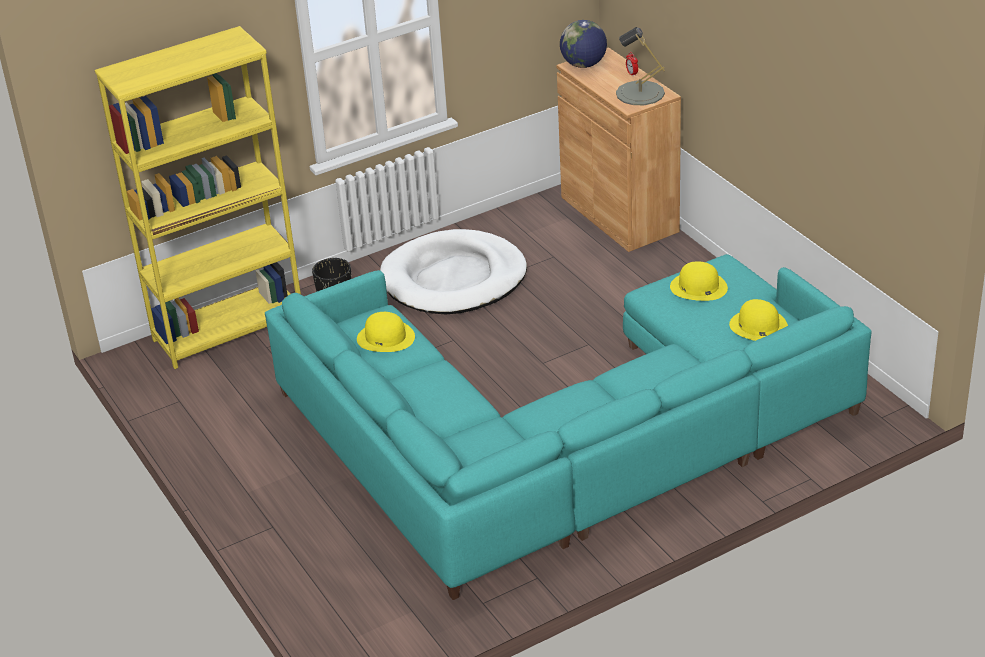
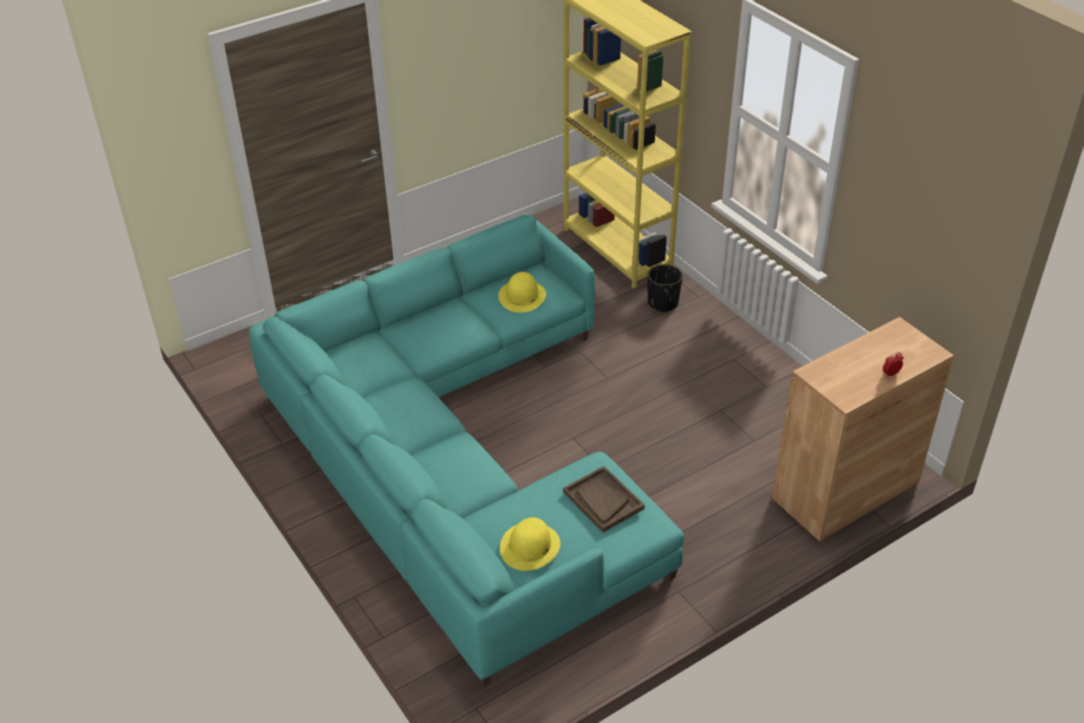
camera: 85 degrees right, 5 degrees up
white dog bed [380,229,527,315] -> none
globe [560,20,607,68] -> none
grey table lamp [616,27,665,105] -> none
yellow hat [670,261,728,301] -> brown tray [563,466,645,532]

